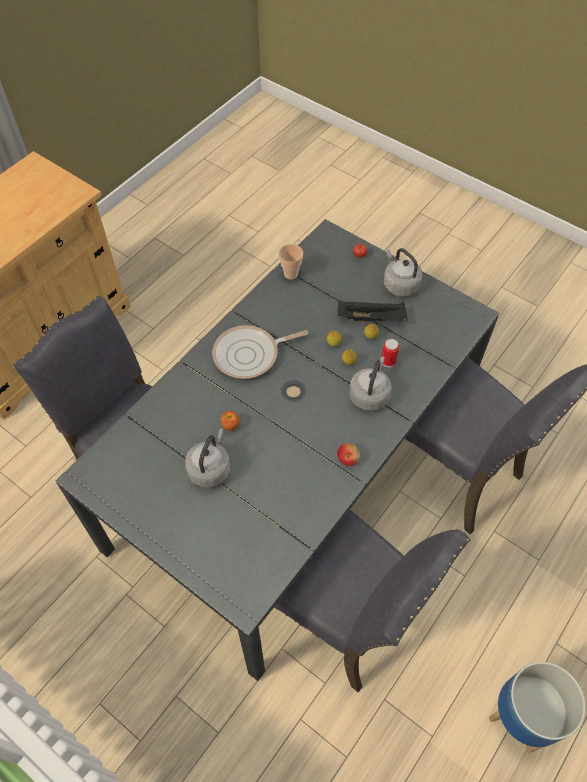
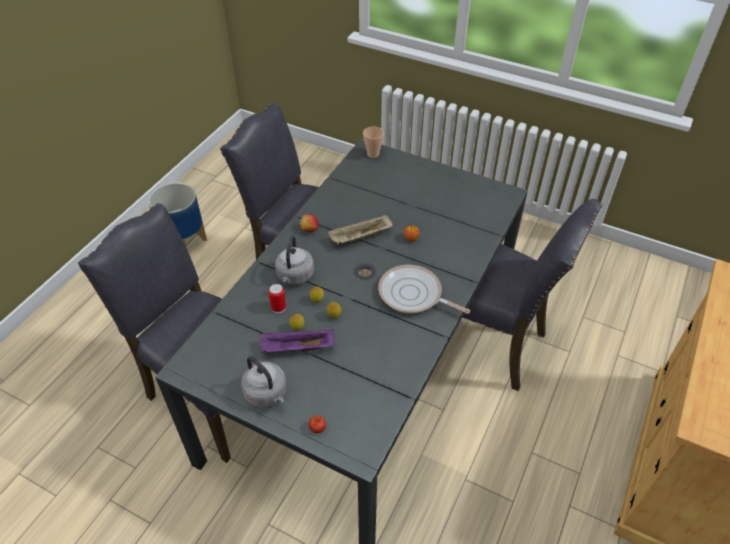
camera: 170 degrees right, 10 degrees down
grey kettle [185,429,230,488] -> none
frying pan [212,325,308,379] -> frying pan turned 120 degrees counterclockwise [378,265,470,314]
cup [279,244,303,279] -> cup moved to [363,127,384,158]
black tray [338,300,407,323] -> purple tray [259,329,335,353]
none -> beige tray [328,214,393,244]

